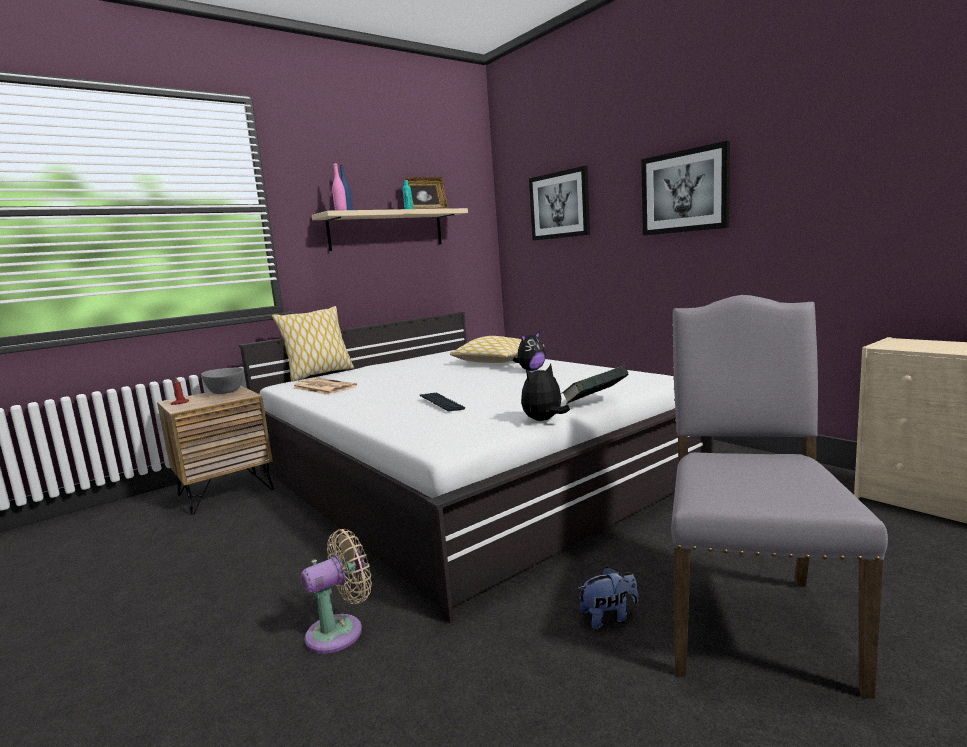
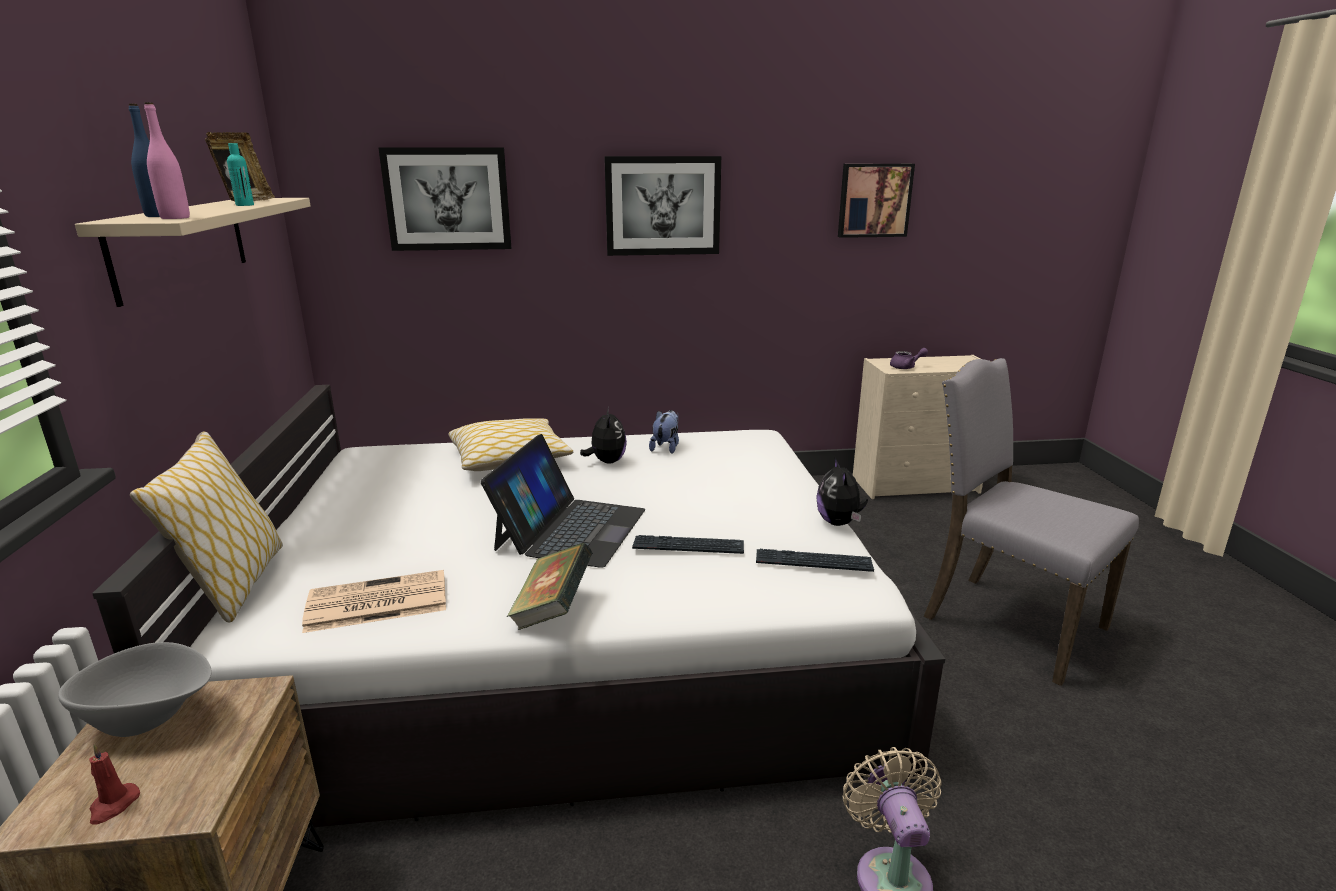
camera: 60 degrees left, 10 degrees up
book [562,366,629,404] -> book moved to [507,543,593,630]
plush toy [577,567,639,629] -> plush toy moved to [649,410,679,454]
none -> laptop [480,434,645,568]
none -> keyboard [756,549,874,572]
none -> picture [838,164,915,238]
none -> purple teapot [890,348,928,369]

